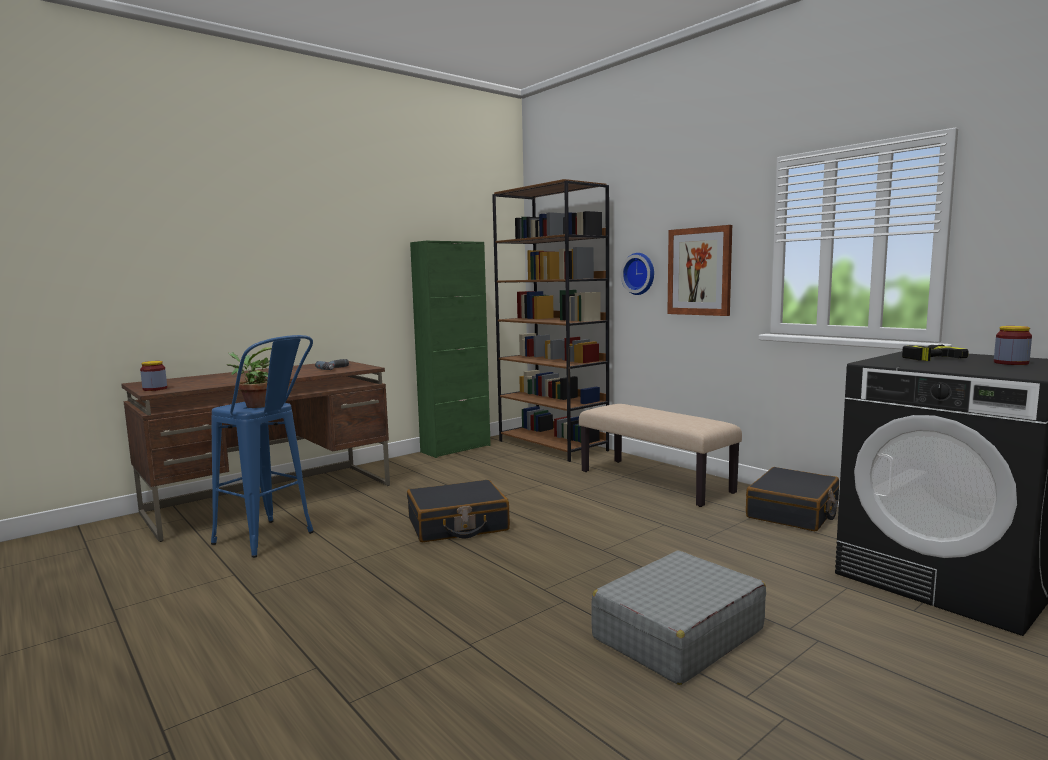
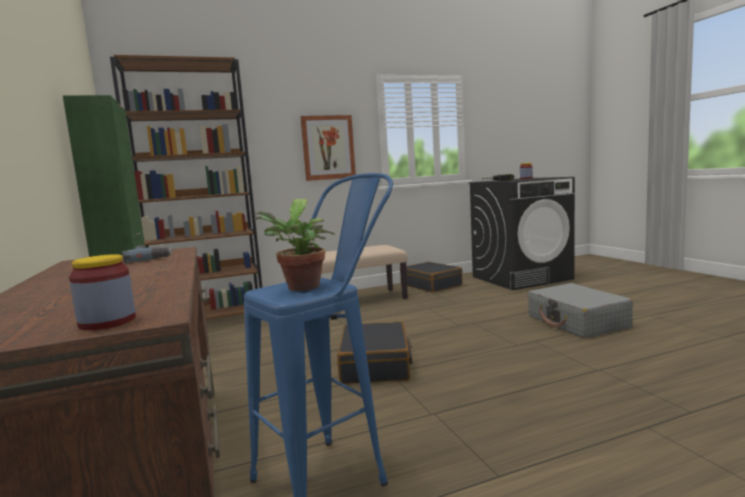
camera: 70 degrees left, 0 degrees up
wall clock [621,253,654,295] -> none

